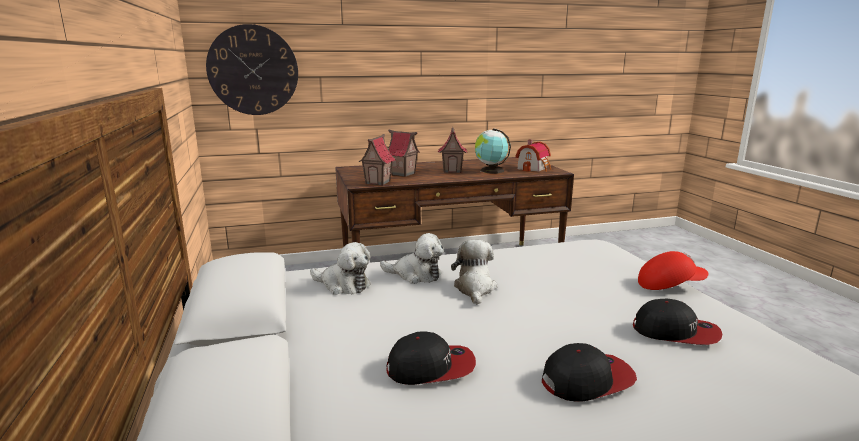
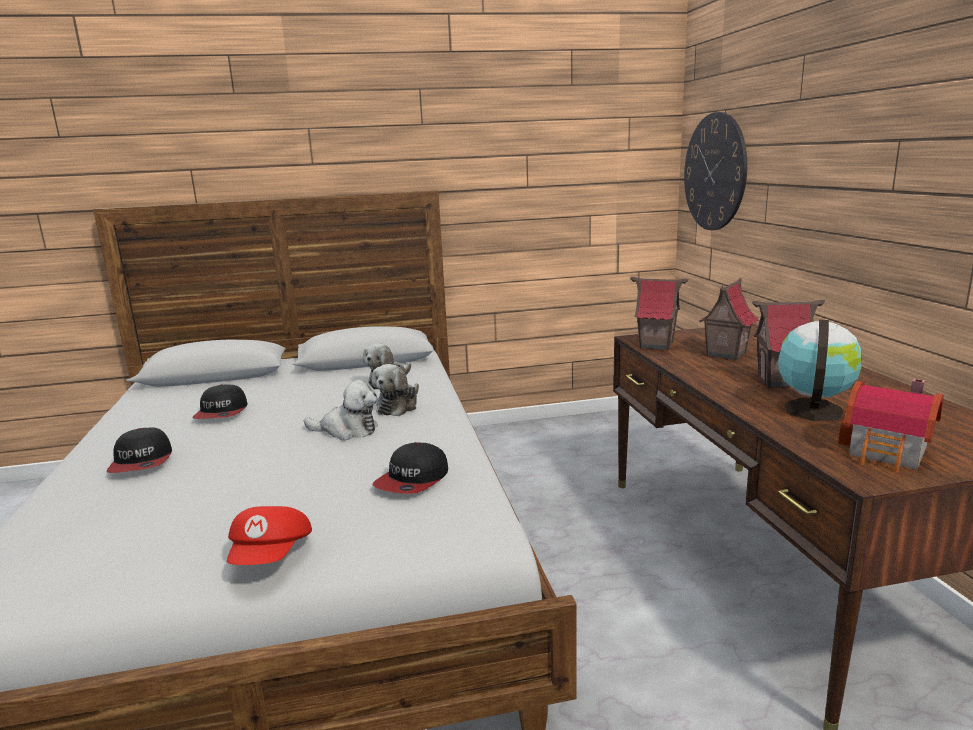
camera: 95 degrees right, 0 degrees up
cap [633,299,722,345] -> cap moved to [373,442,448,494]

